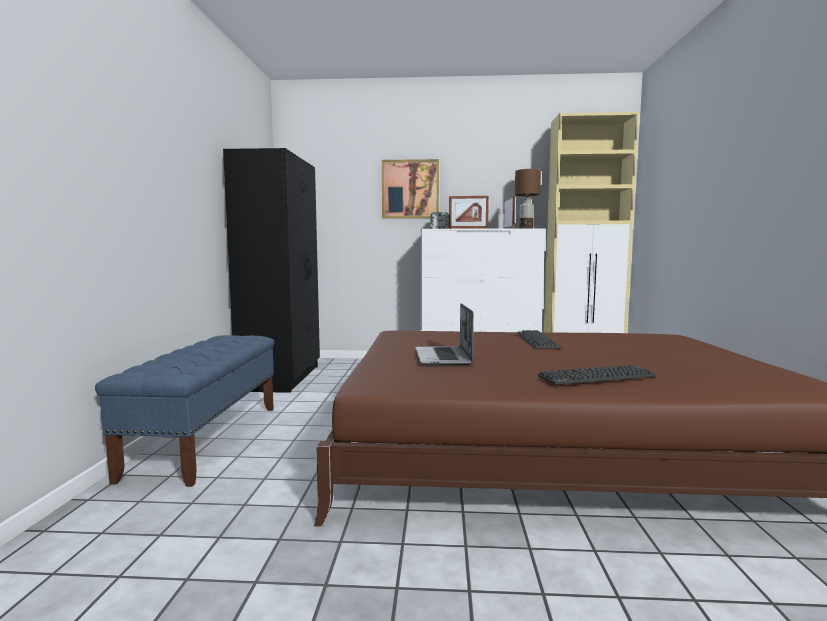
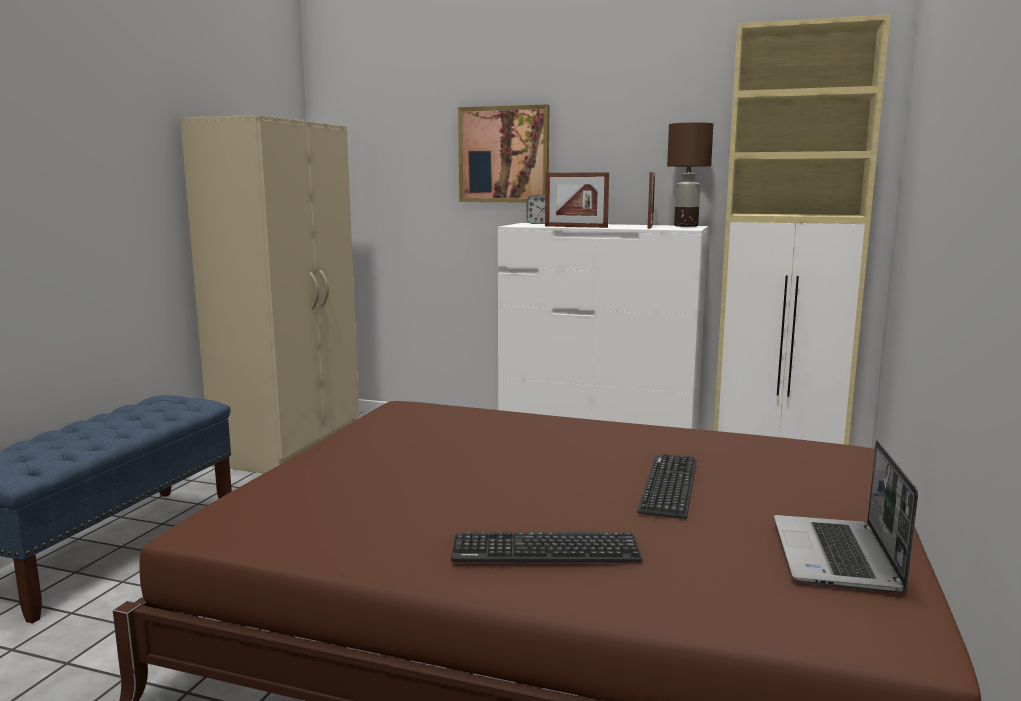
camera: 15 degrees right, 5 degrees up
black wardrobe [223,148,320,393] -> beige wardrobe [180,115,359,473]
laptop [415,303,474,365] -> laptop moved to [774,440,918,592]
keyboard [517,330,560,349] -> keyboard moved to [637,454,696,519]

